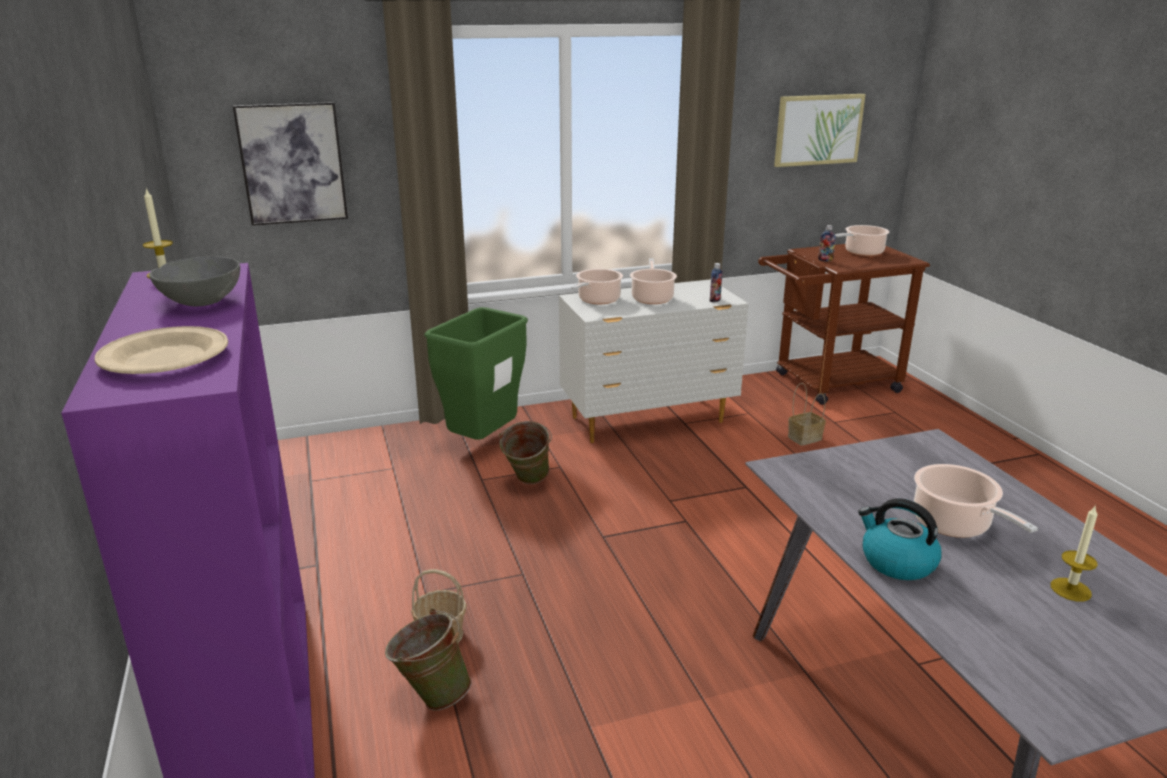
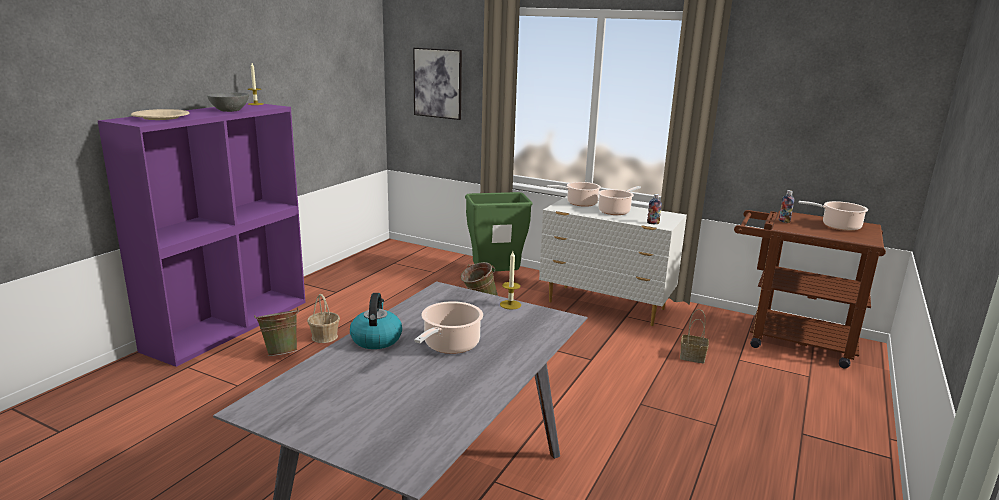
camera: 45 degrees right, 5 degrees down
picture [774,94,866,167] -> none
candle [1050,505,1098,601] -> candle moved to [500,251,521,310]

